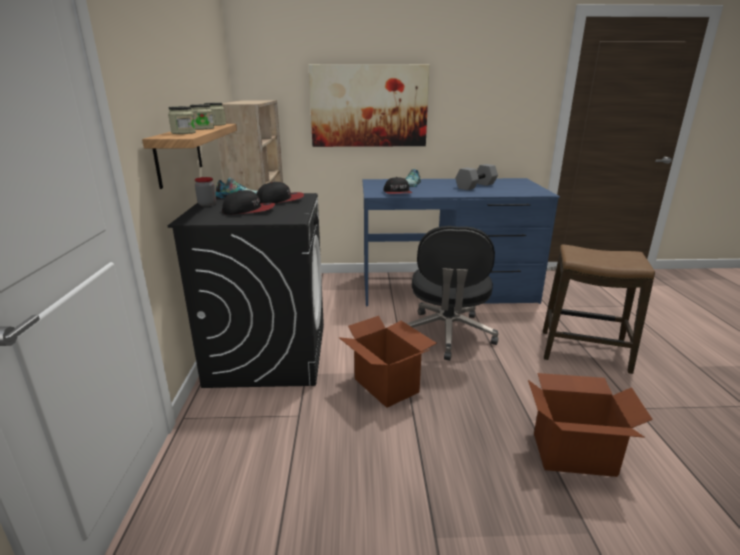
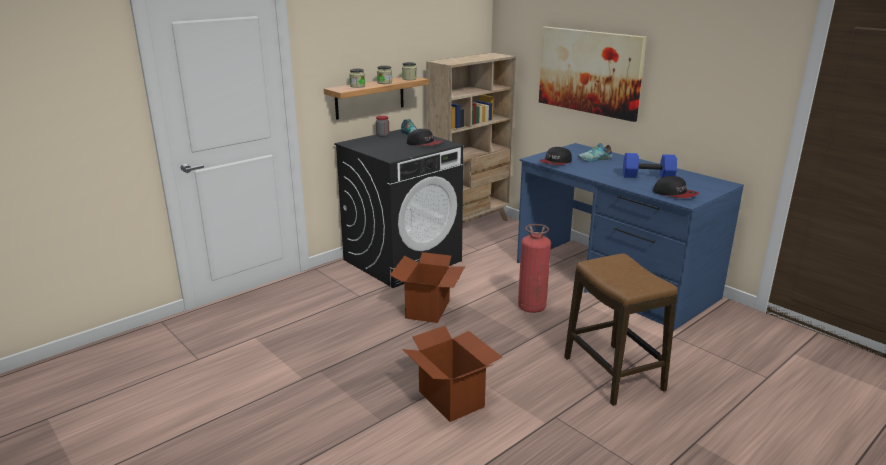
camera: 50 degrees right, 0 degrees up
cap [222,190,275,215] -> cap moved to [653,176,699,198]
black office chair [406,226,499,361] -> fire extinguisher [518,224,551,313]
grey dumbbell [455,164,498,190] -> blue dumbbell [623,153,677,178]

